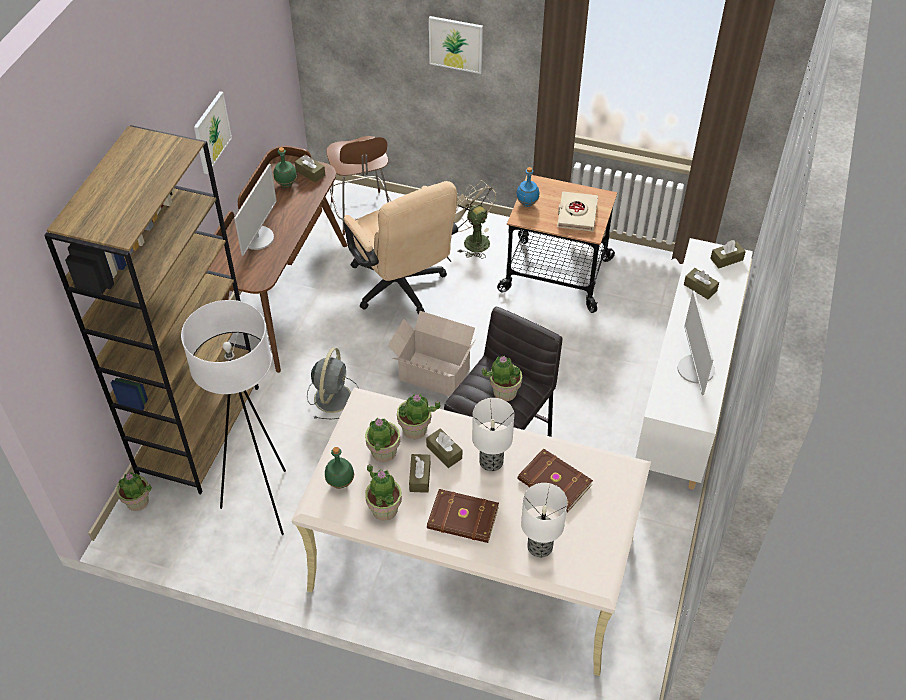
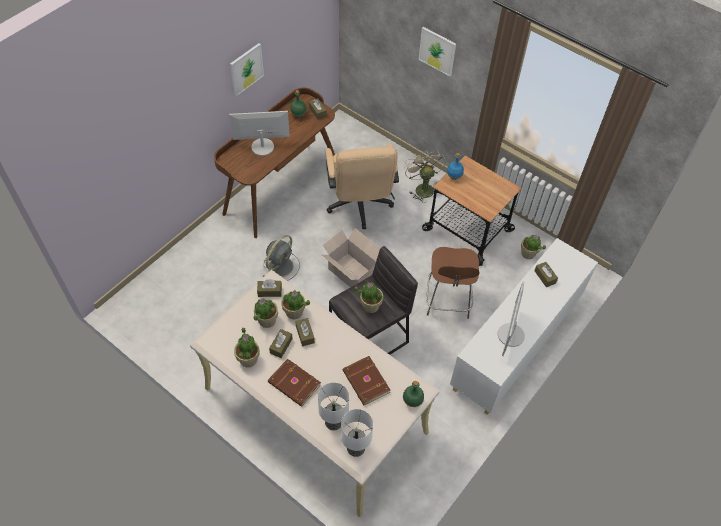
camera: 20 degrees right, 5 degrees up
brown bookcase [44,125,259,494] -> none
potted plant [116,472,152,511] -> potted plant moved to [521,235,546,259]
white floor lamp [181,300,286,535] -> none
monitor [234,164,277,256] -> monitor turned 135 degrees counterclockwise [229,111,290,156]
green bottle [325,447,354,489] -> green bottle moved to [403,381,424,407]
brown chair [326,136,392,235] -> brown chair moved to [426,247,480,319]
table lamp [472,398,514,471] -> table lamp moved to [341,409,373,457]
beige book [557,191,598,231] -> none
brown tissue box [710,240,746,268] -> brown tissue box moved to [257,279,282,297]

